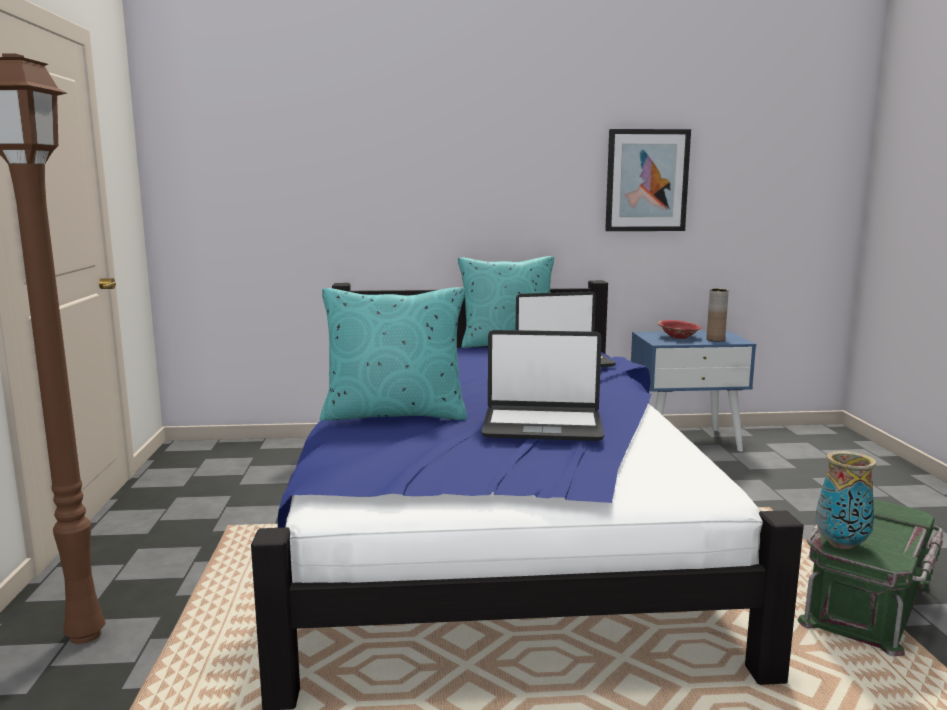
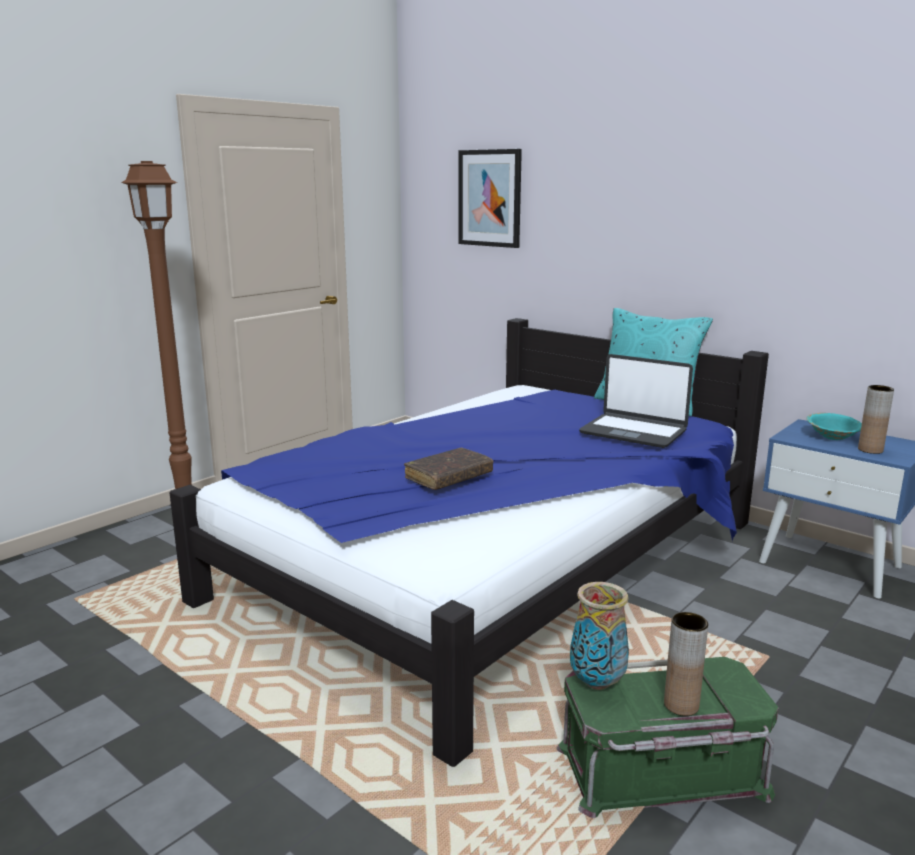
camera: 45 degrees right, 5 degrees up
turquoise pillow [320,287,467,421] -> none
laptop [481,330,604,441] -> brown book [404,448,493,490]
picture [605,129,691,231] -> picture moved to [458,149,522,248]
red bowl [658,320,701,339] -> turquoise bowl [806,413,862,440]
none -> brown vase [664,612,708,716]

